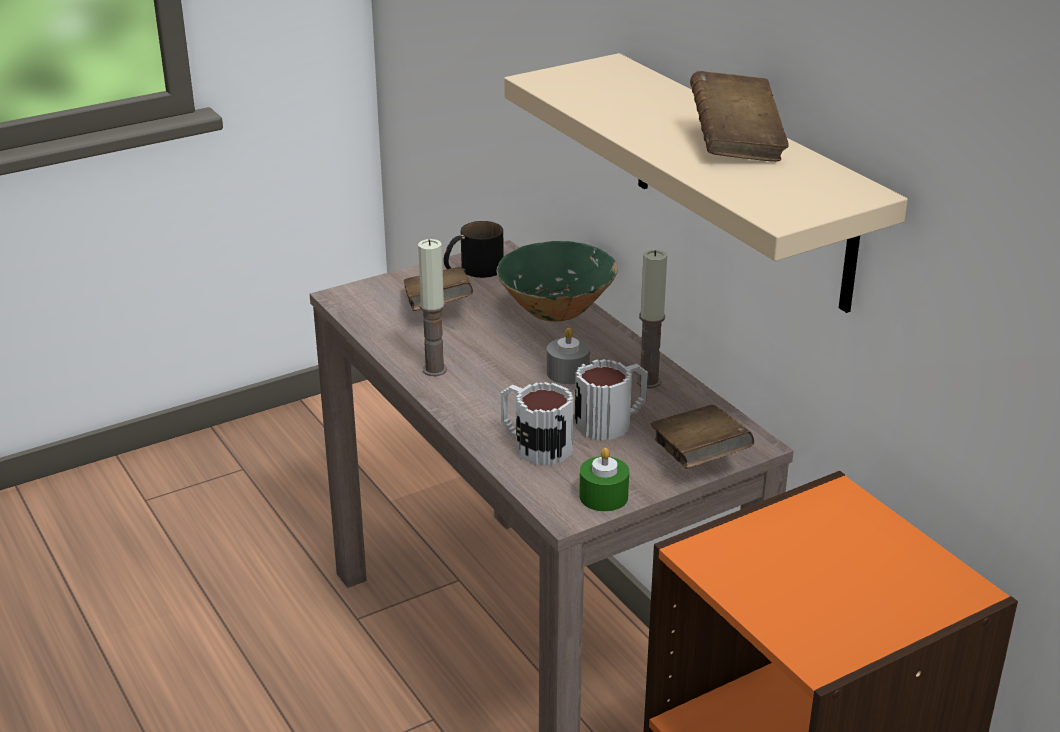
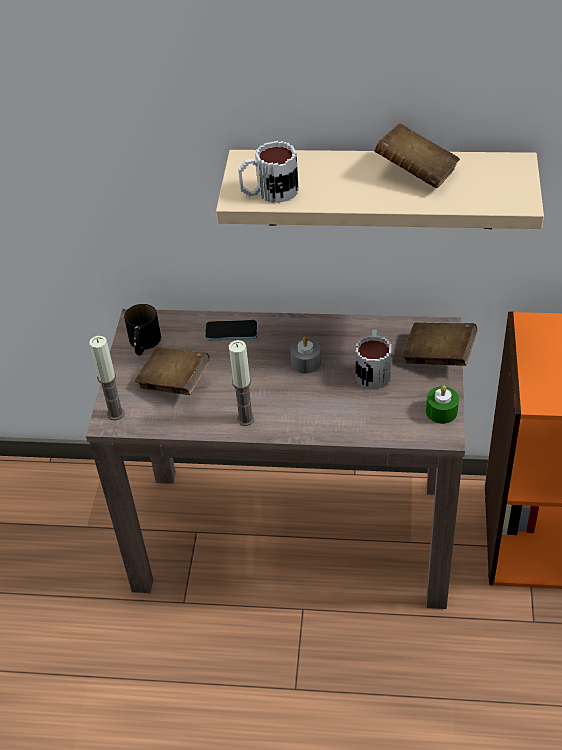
camera: 50 degrees left, 15 degrees up
green bowl [496,241,618,321] -> phone [205,320,258,341]
mug [501,382,573,466] -> mug moved to [238,141,299,203]
candle [637,250,667,389] -> candle moved to [89,336,124,420]

